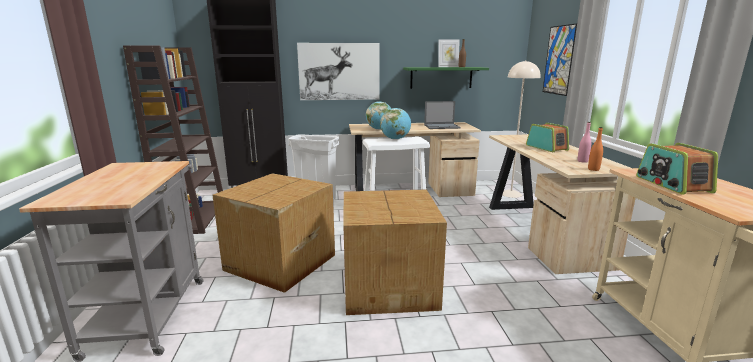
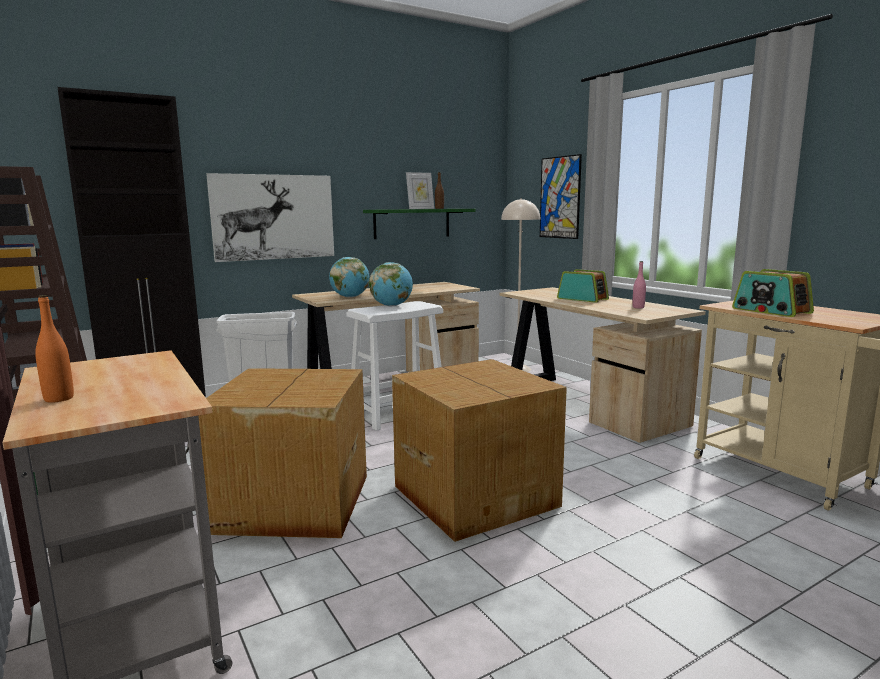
camera: 25 degrees left, 5 degrees down
laptop [424,101,461,129] -> none
orange bottle [588,127,603,171] -> orange bottle moved to [35,295,74,403]

